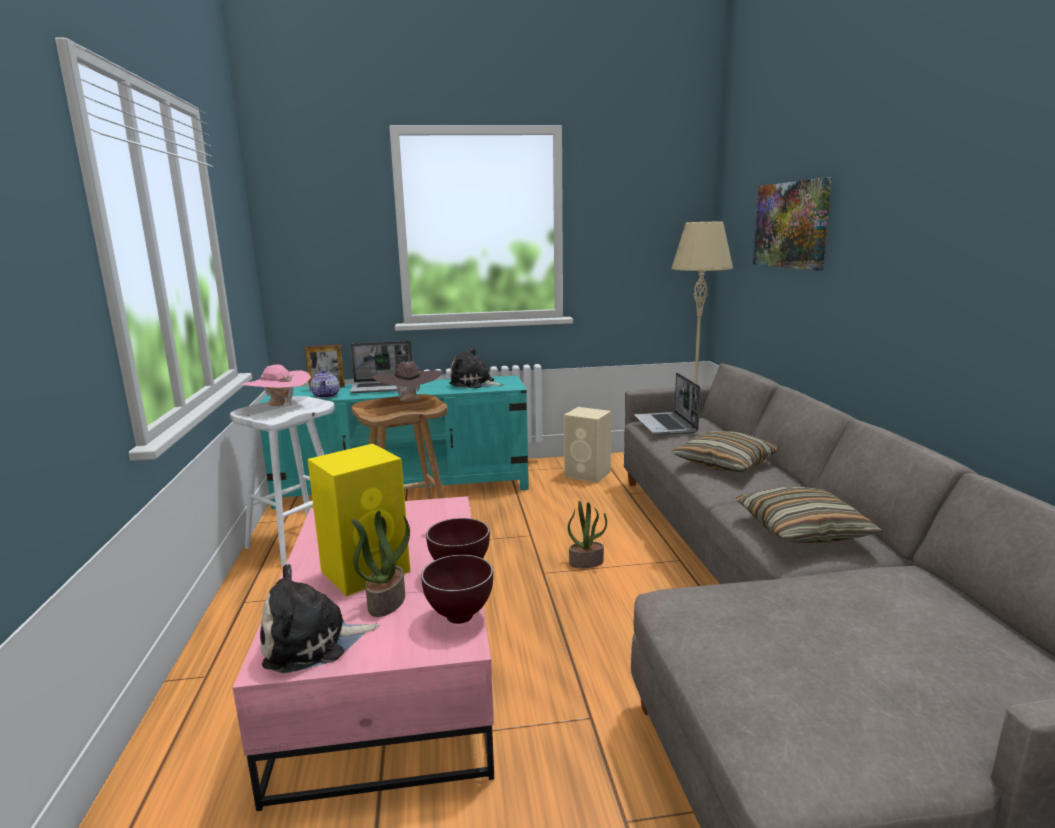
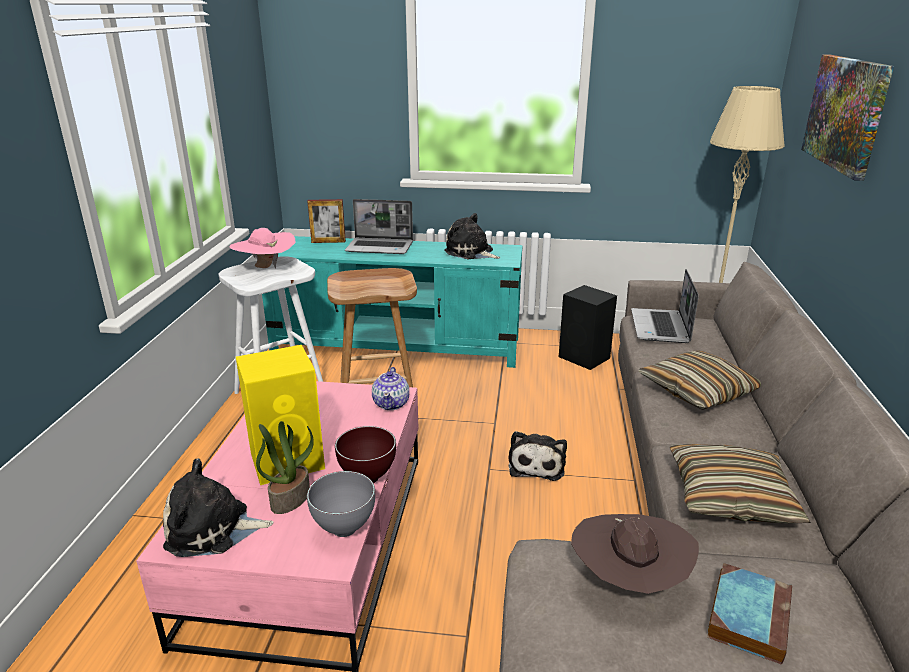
camera: 15 degrees right, 10 degrees up
teapot [311,370,340,398] -> teapot moved to [372,367,409,410]
brown hat [372,361,444,402] -> brown hat moved to [571,514,699,594]
brown bowl [421,555,493,624] -> grey bowl [307,471,375,537]
beige speaker [564,407,611,483] -> black speaker [559,285,617,370]
potted plant [568,501,607,568] -> plush toy [508,431,567,481]
none -> book [707,563,792,664]

